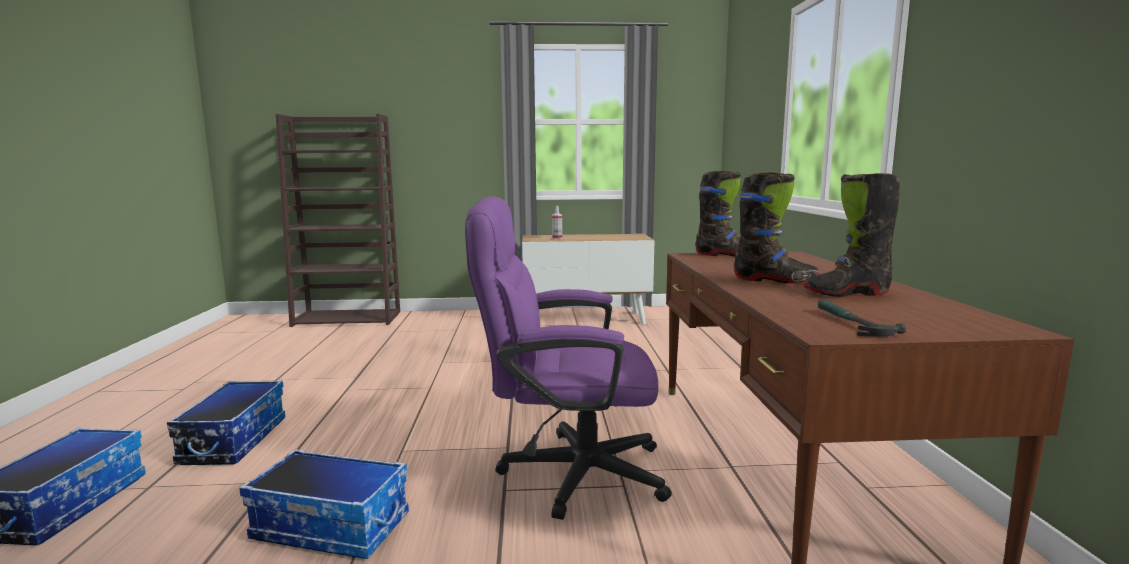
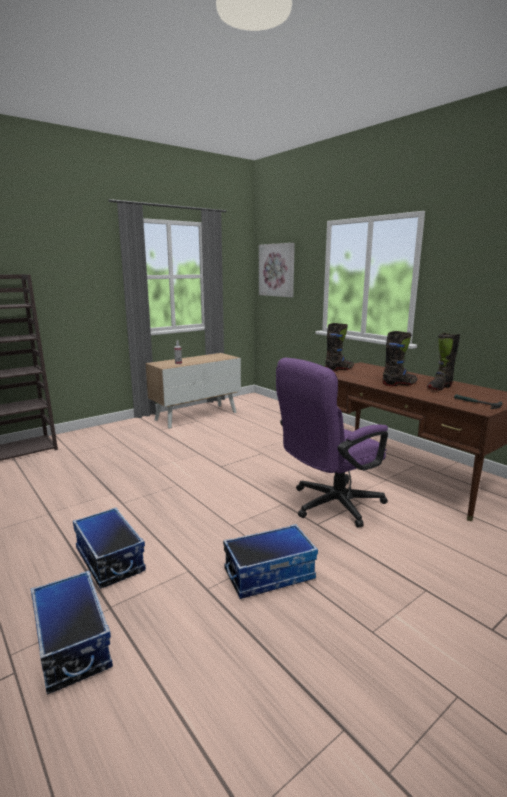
camera: 35 degrees left, 5 degrees up
none -> picture [259,243,295,297]

